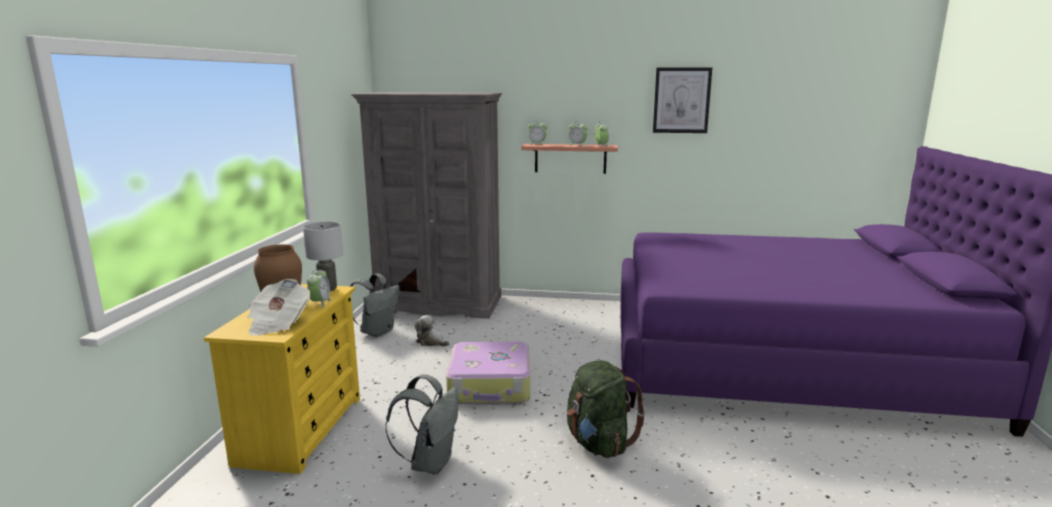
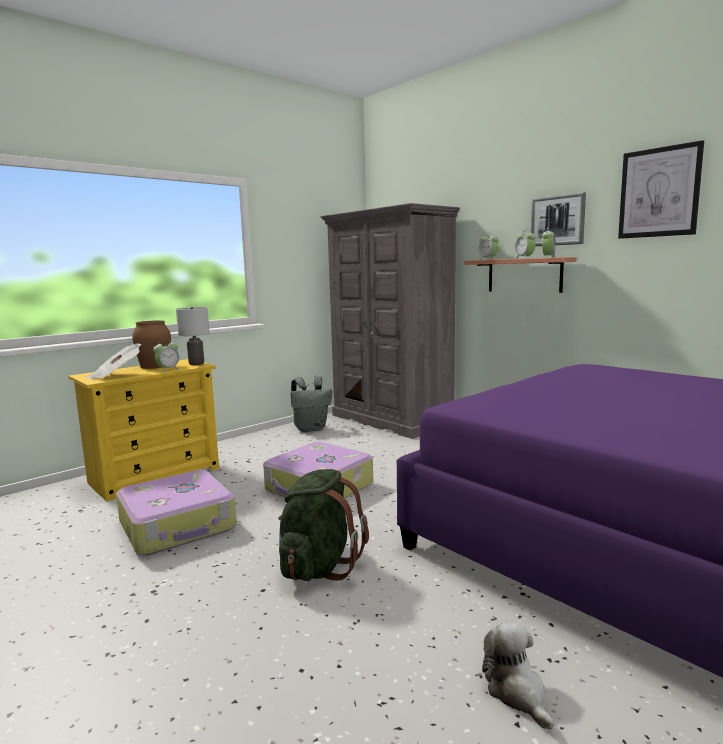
camera: 40 degrees right, 5 degrees down
grey backpack [385,374,458,475] -> suitcase [116,470,237,556]
plush toy [415,315,449,347] -> plush toy moved to [482,622,554,730]
none -> picture [531,192,586,246]

